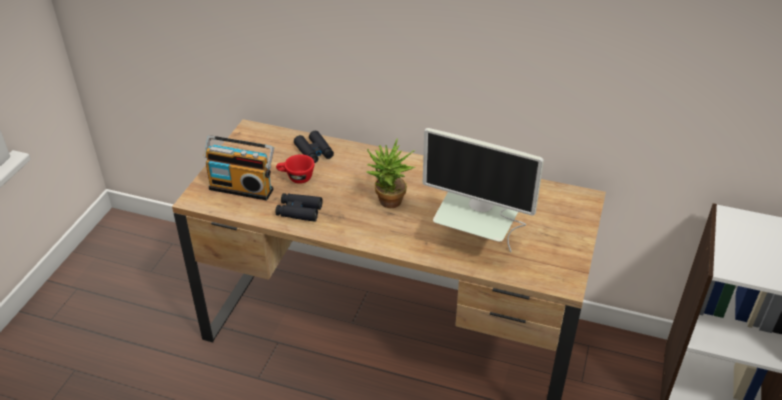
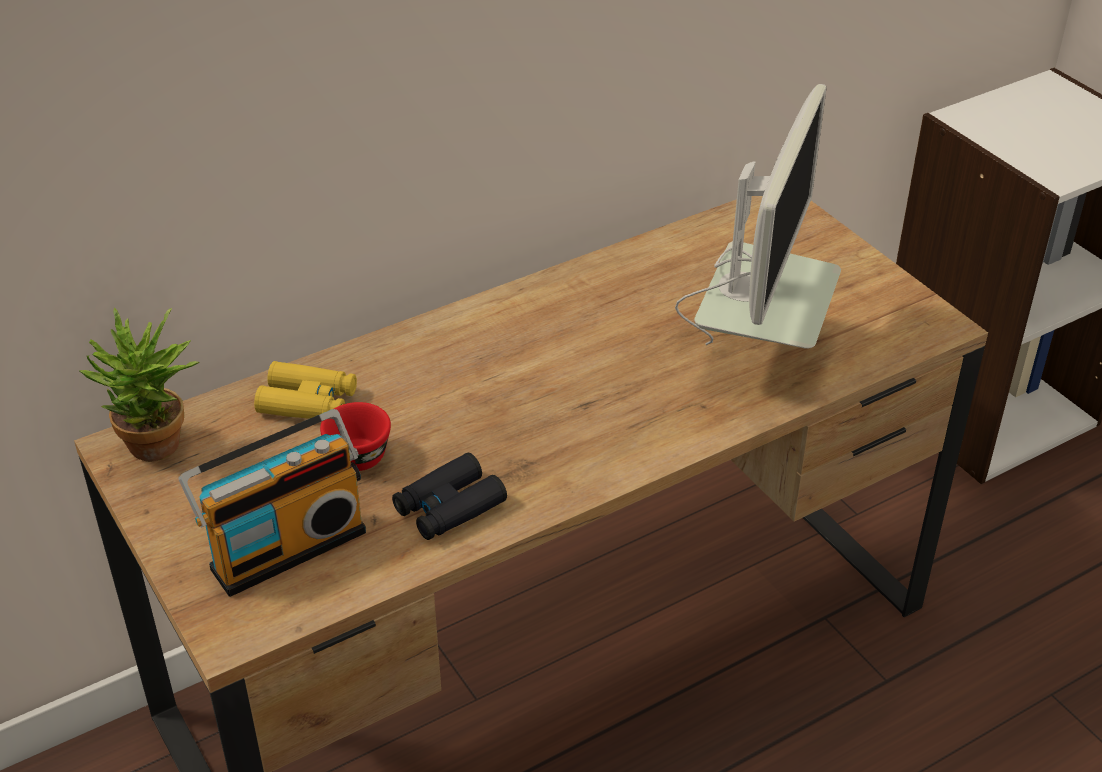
camera: 50 degrees left, 0 degrees up
black binoculars [294,131,334,163] -> yellow binoculars [254,361,357,419]
potted plant [366,138,416,208] -> potted plant moved to [79,308,199,462]
monitor [423,128,544,252] -> monitor turned 45 degrees counterclockwise [675,84,841,349]

